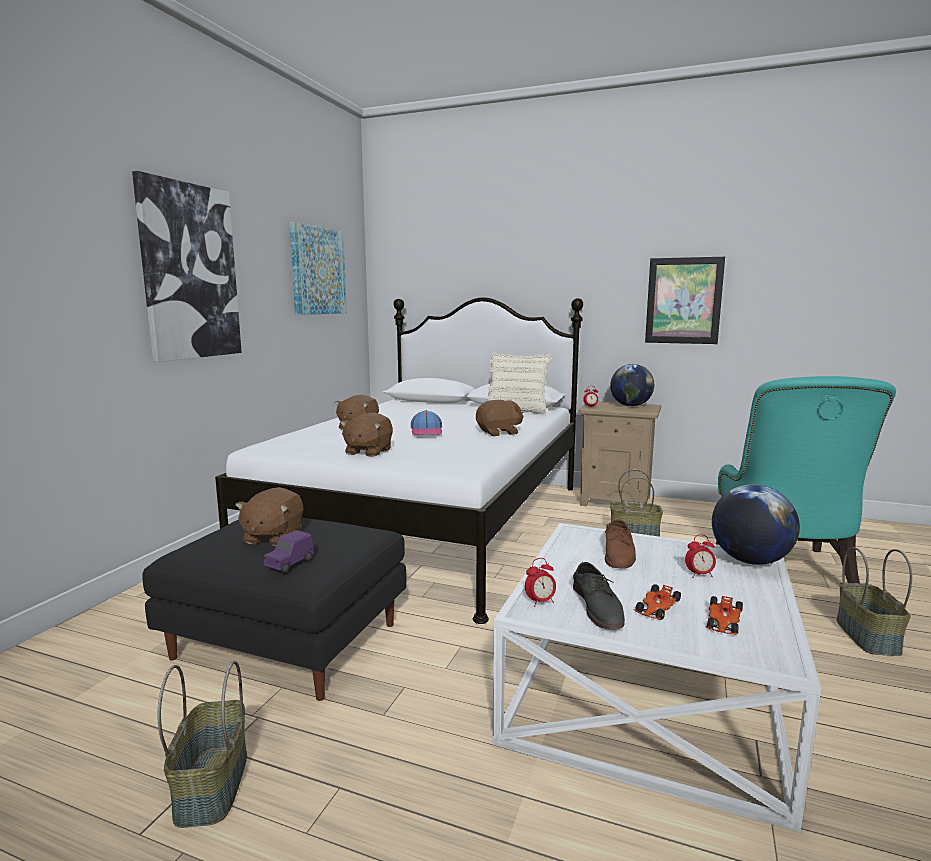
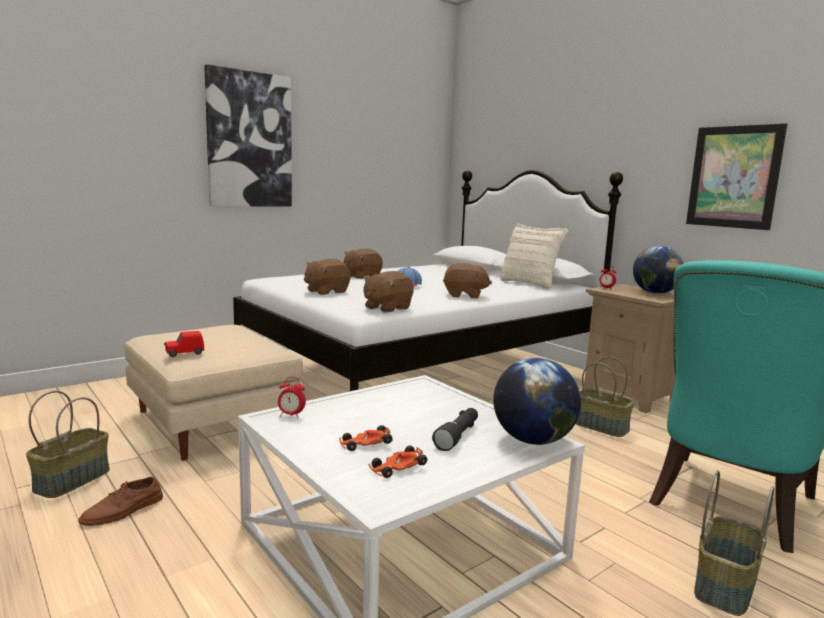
camera: 30 degrees right, 0 degrees up
black ottoman [142,518,406,701] -> beige ottoman [124,325,304,460]
brown plush toy [235,487,304,546] -> brown plush toy moved to [363,271,414,313]
purple toy car [263,530,314,573] -> red toy car [164,331,204,357]
picture [290,222,347,315] -> none
grey shoe [573,562,625,629] -> none
brown shoe [605,519,636,568] -> brown shoe moved to [78,477,163,526]
alarm clock [685,535,716,577] -> black flashlight [432,408,478,451]

